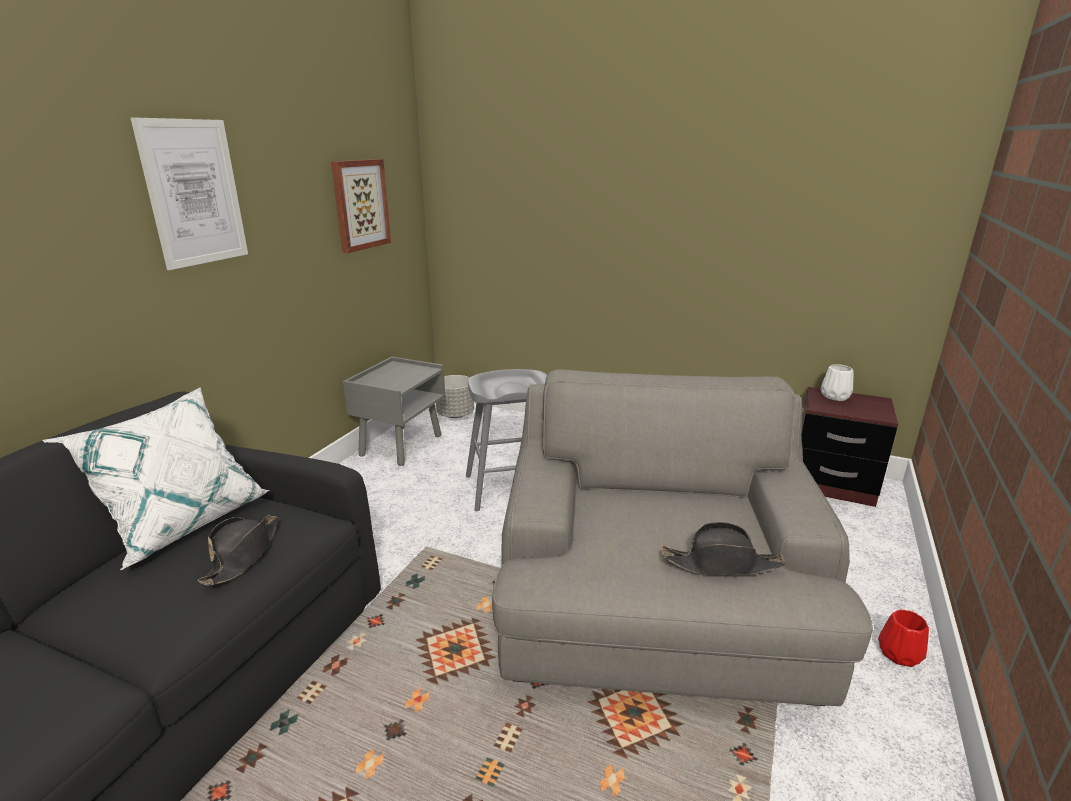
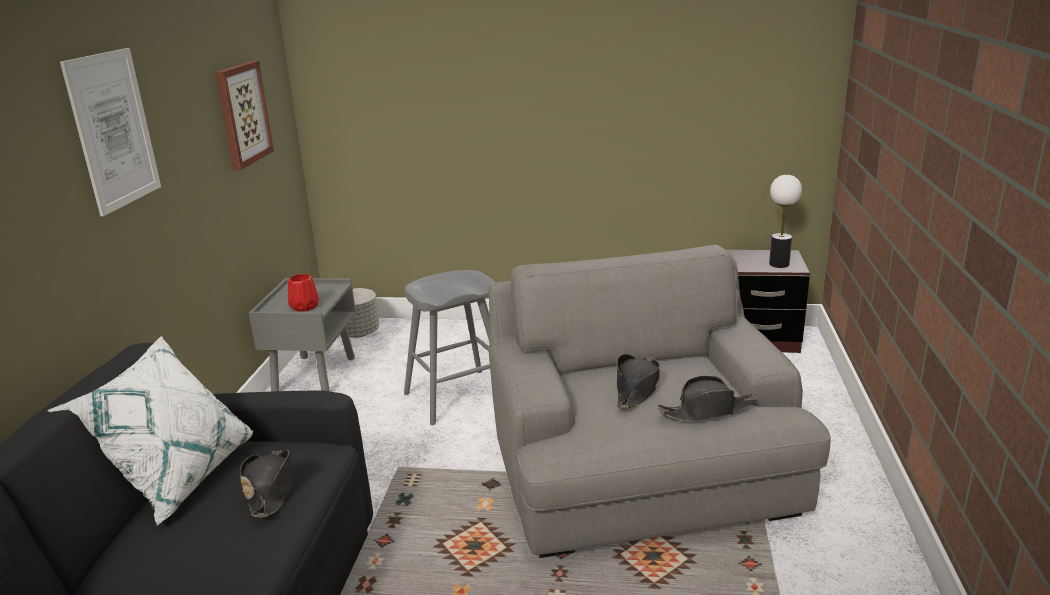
camera: 15 degrees left, 0 degrees up
white vase [821,364,854,401] -> none
red vase [878,610,929,667] -> red vase moved to [288,274,319,312]
none -> black hat [617,354,660,409]
none -> table lamp [769,175,802,268]

